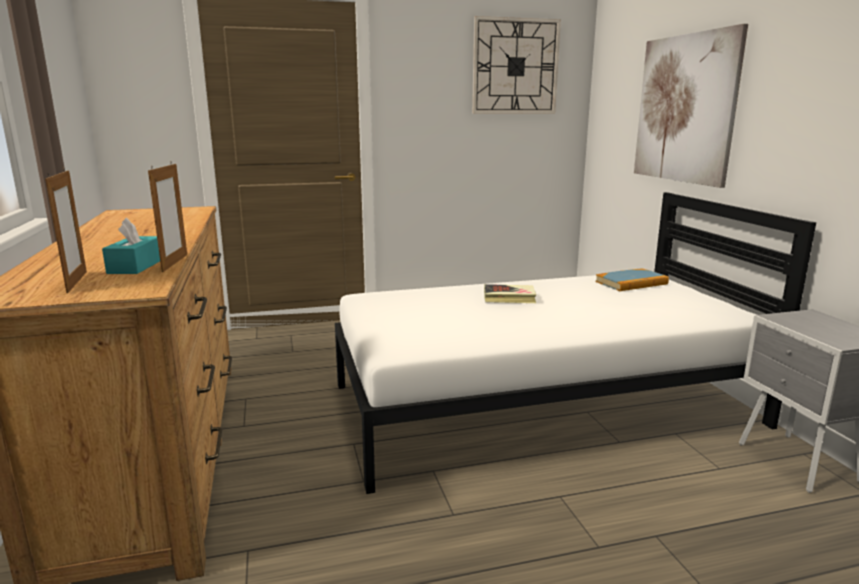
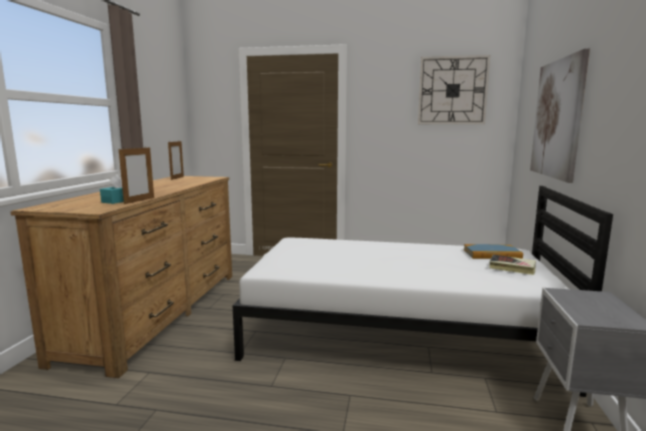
camera: 25 degrees right, 5 degrees down
picture frame [45,168,87,293] -> picture frame moved to [168,141,184,180]
book [484,284,536,303] -> book moved to [489,255,536,275]

